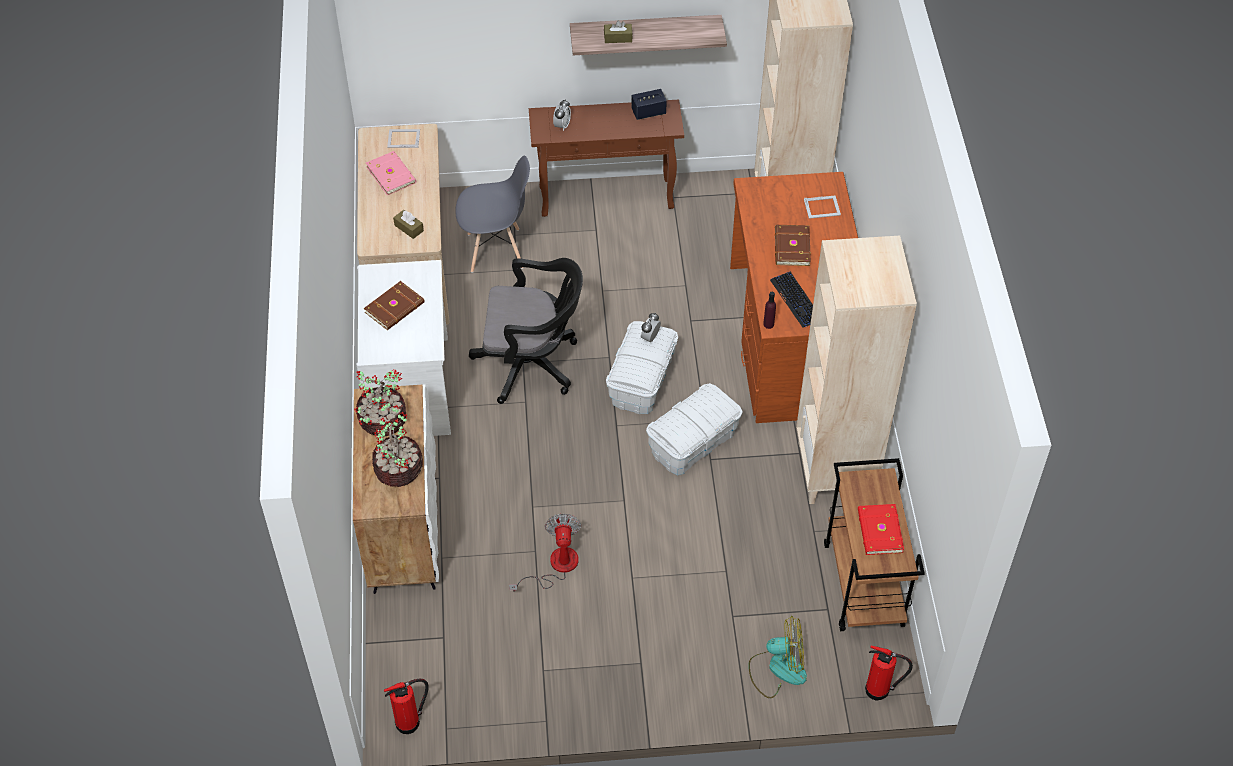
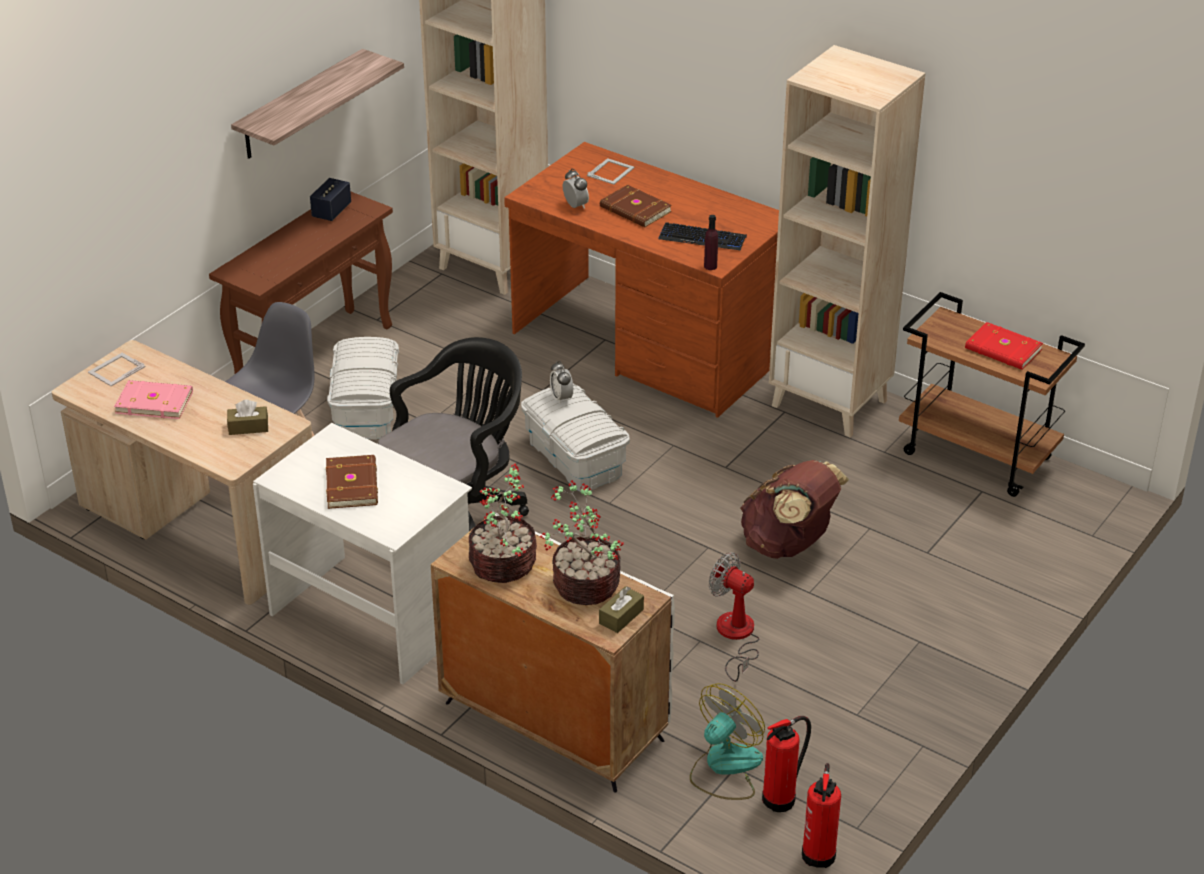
camera: 50 degrees left, 15 degrees down
alarm clock [553,100,571,131] -> alarm clock moved to [563,169,589,209]
brown tissue box [604,20,633,43] -> brown tissue box moved to [599,586,644,633]
white storage box [646,383,743,475] -> white storage box moved to [327,337,399,440]
fan [748,616,807,698] -> fan moved to [690,683,765,800]
fire extinguisher [865,646,913,701] -> fire extinguisher moved to [762,716,811,812]
none -> brown backpack [740,460,849,559]

